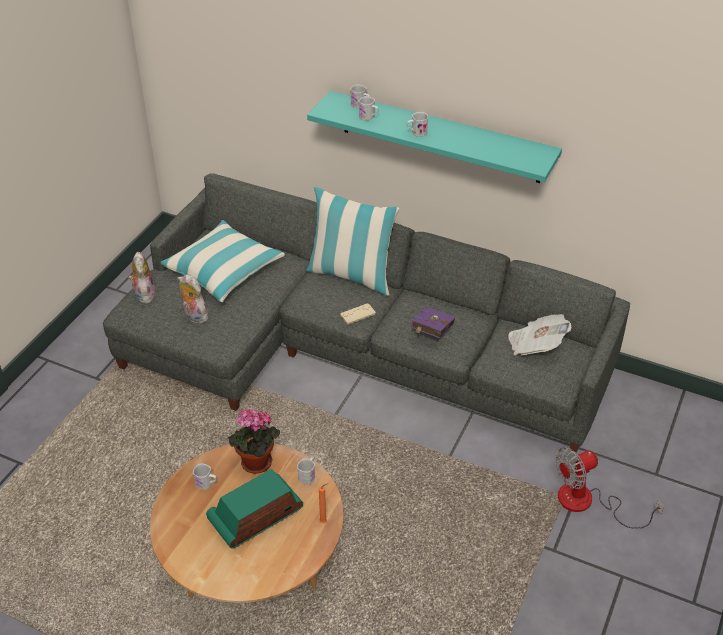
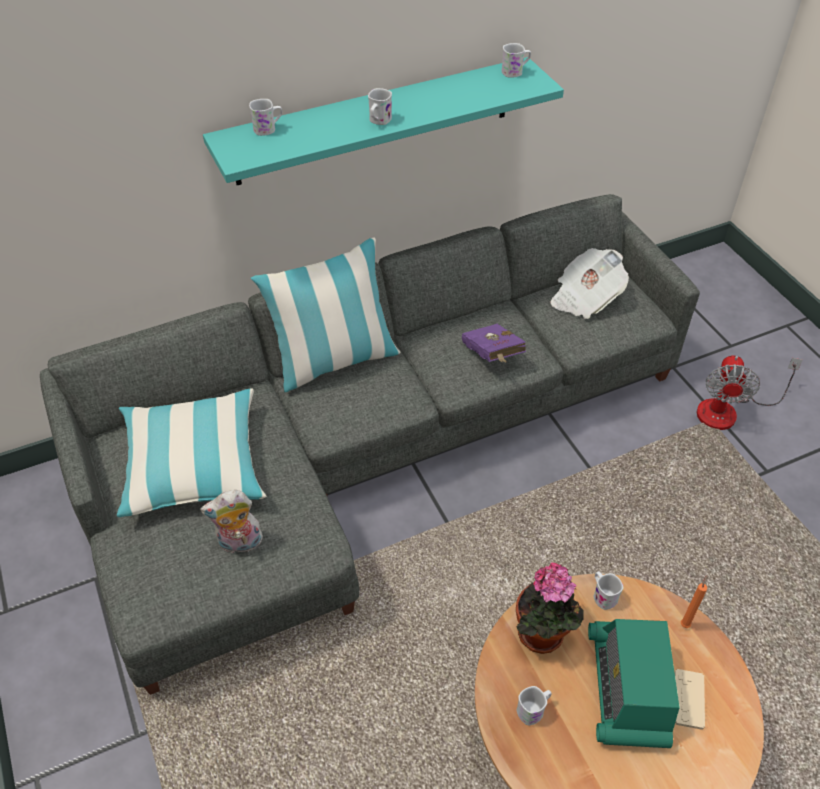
camera: 50 degrees left, 5 degrees up
plush toy [129,252,156,303] -> none
beige game controller [340,303,376,325] -> beige game controller moved to [675,669,705,730]
white mug [359,96,379,121] -> white mug moved to [502,43,531,78]

